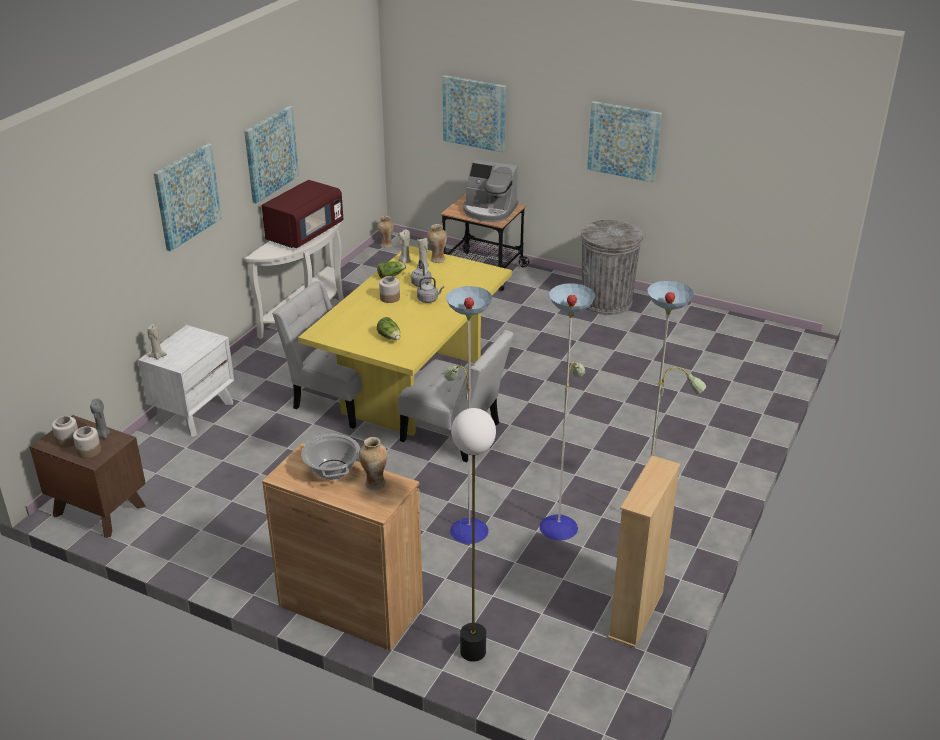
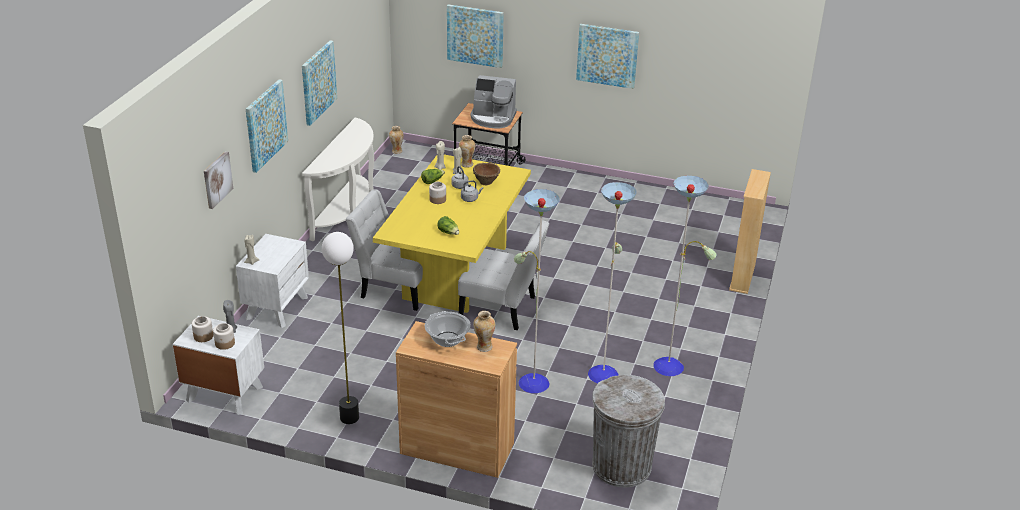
camera: 10 degrees left, 0 degrees up
brown nightstand [30,415,146,538] -> white nightstand [172,316,264,415]
red microwave [262,180,343,248] -> none
floor lamp [451,408,496,662] -> floor lamp moved to [322,232,359,424]
grey trash can [581,220,643,315] -> grey trash can moved to [592,375,665,487]
beige bookcase [607,455,680,648] -> beige bookcase moved to [729,169,771,294]
none -> picture [204,151,233,209]
none -> brown bowl [473,162,500,185]

